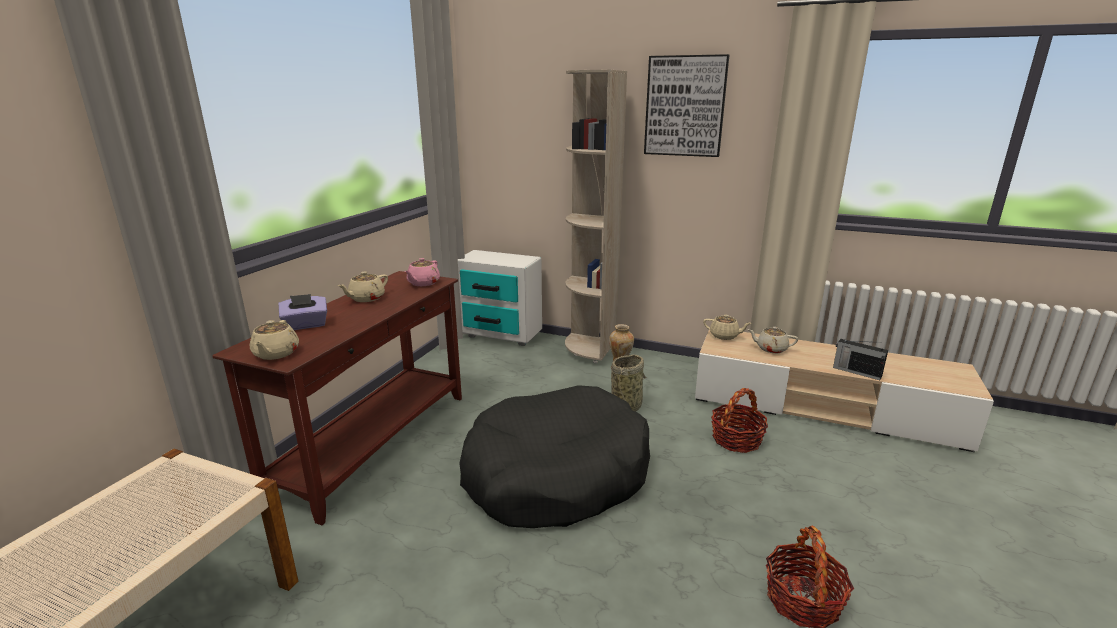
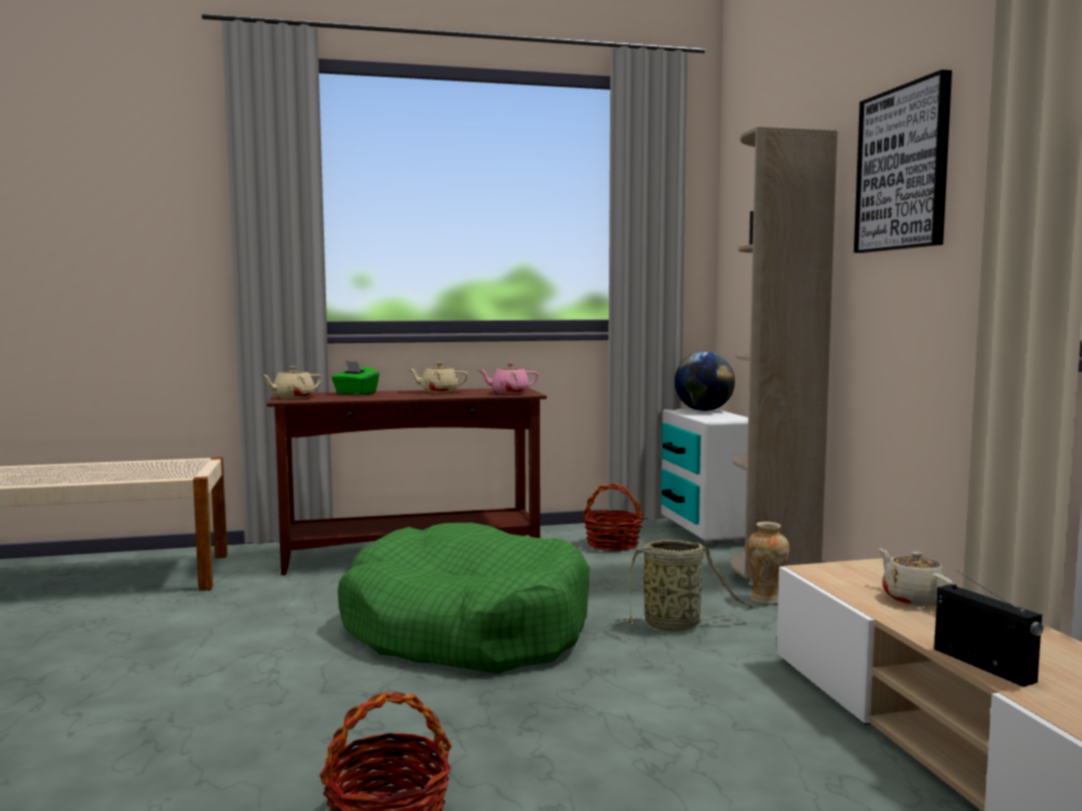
camera: 55 degrees right, 15 degrees down
purple tissue box [278,294,327,330] -> green tissue box [332,361,380,395]
black dog bed [459,385,650,528] -> green dog bed [338,523,590,674]
beige teapot [703,315,752,340] -> none
basket [711,388,768,453] -> basket moved to [583,483,643,551]
radio [833,339,888,380] -> radio turned 150 degrees clockwise [934,571,1043,687]
none -> globe [675,352,735,411]

